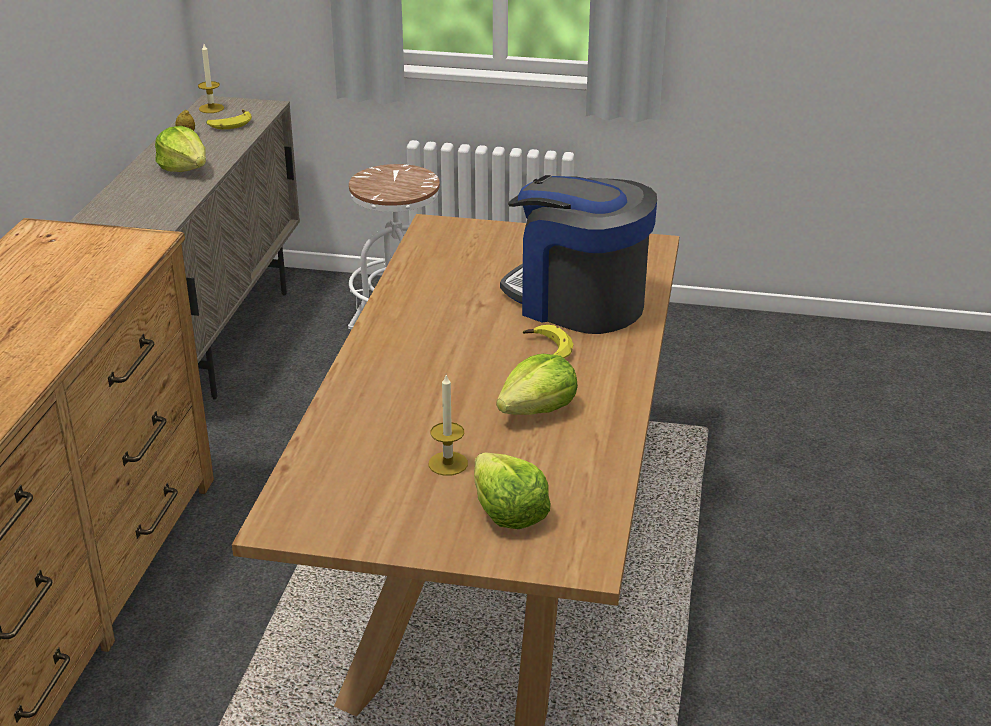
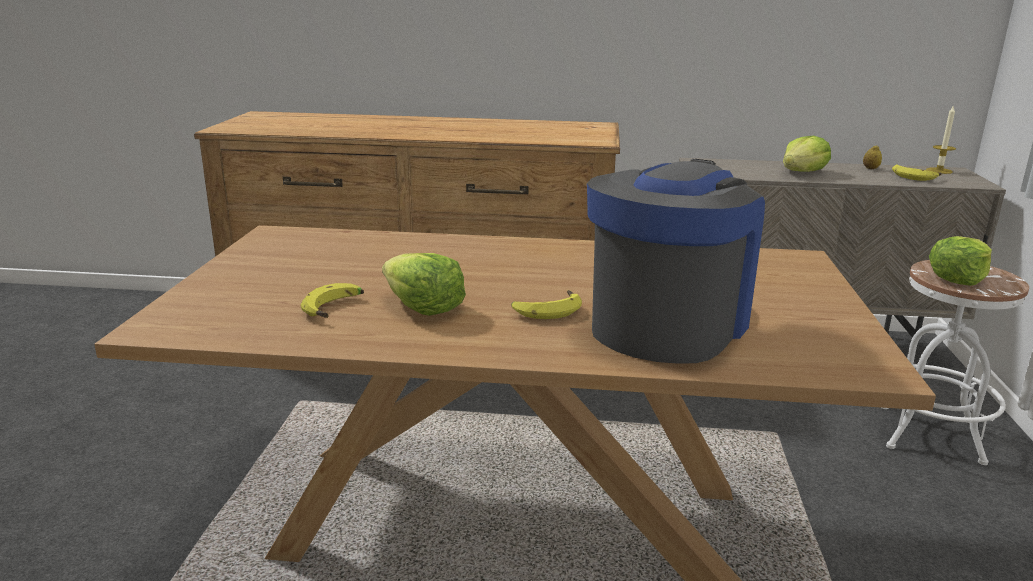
camera: 85 degrees right, 10 degrees down
candle [429,375,468,476] -> none
lettuce [474,453,551,529] -> lettuce moved to [929,236,992,286]
none -> banana [301,283,364,318]

